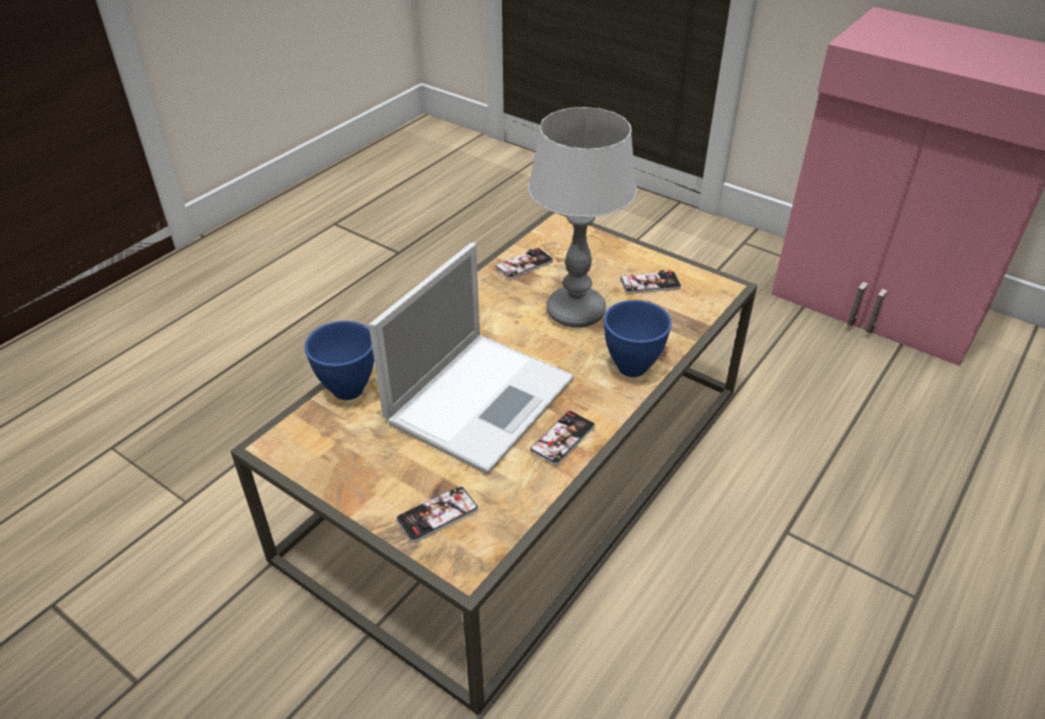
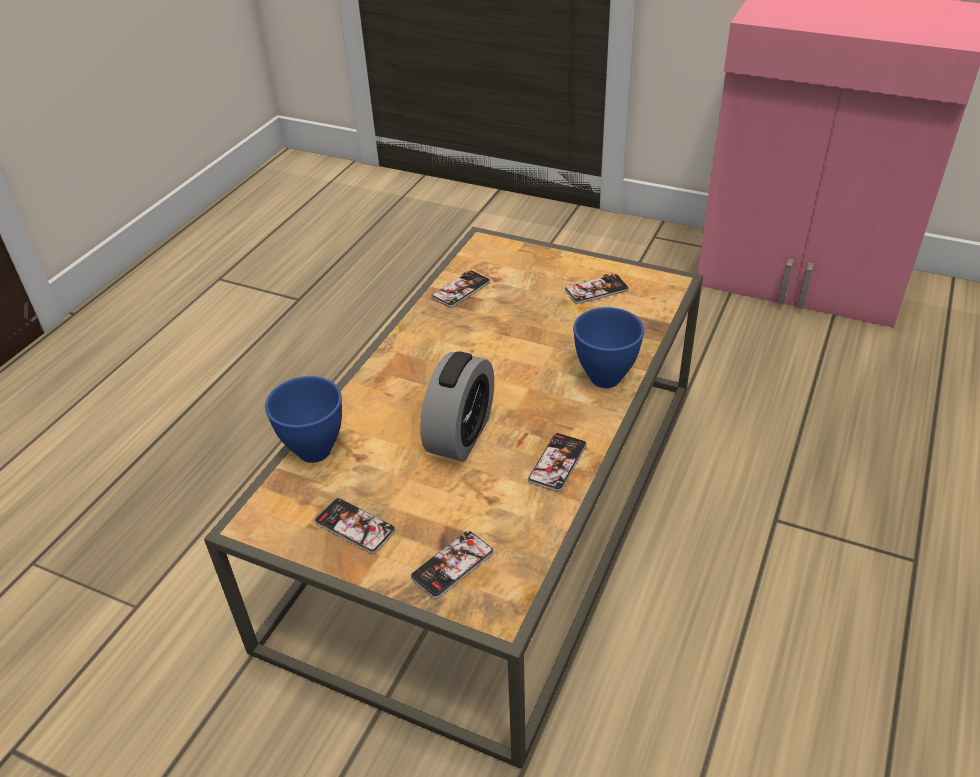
camera: 10 degrees left, 0 degrees up
laptop [369,243,574,474] -> alarm clock [420,351,494,462]
table lamp [528,107,637,328] -> none
none -> phone [315,498,396,554]

